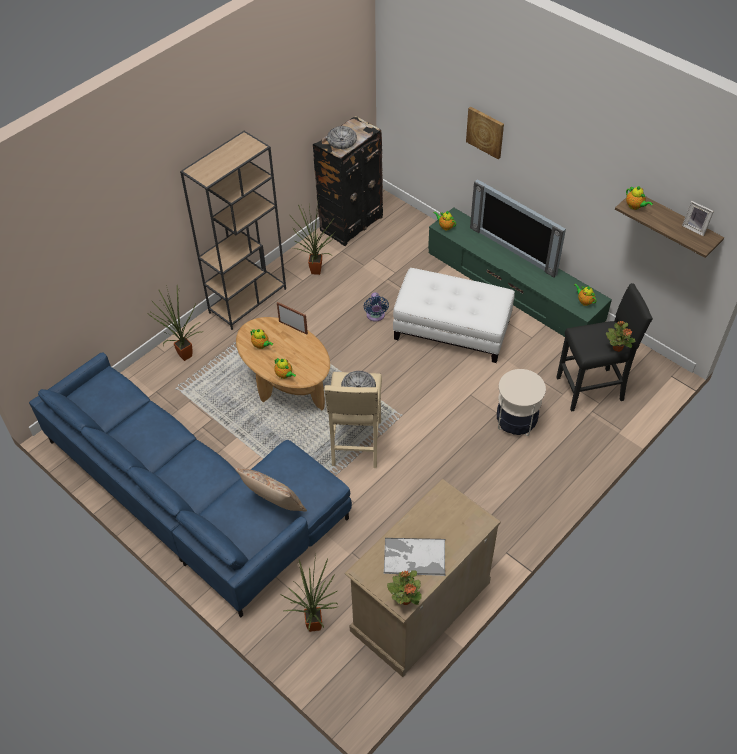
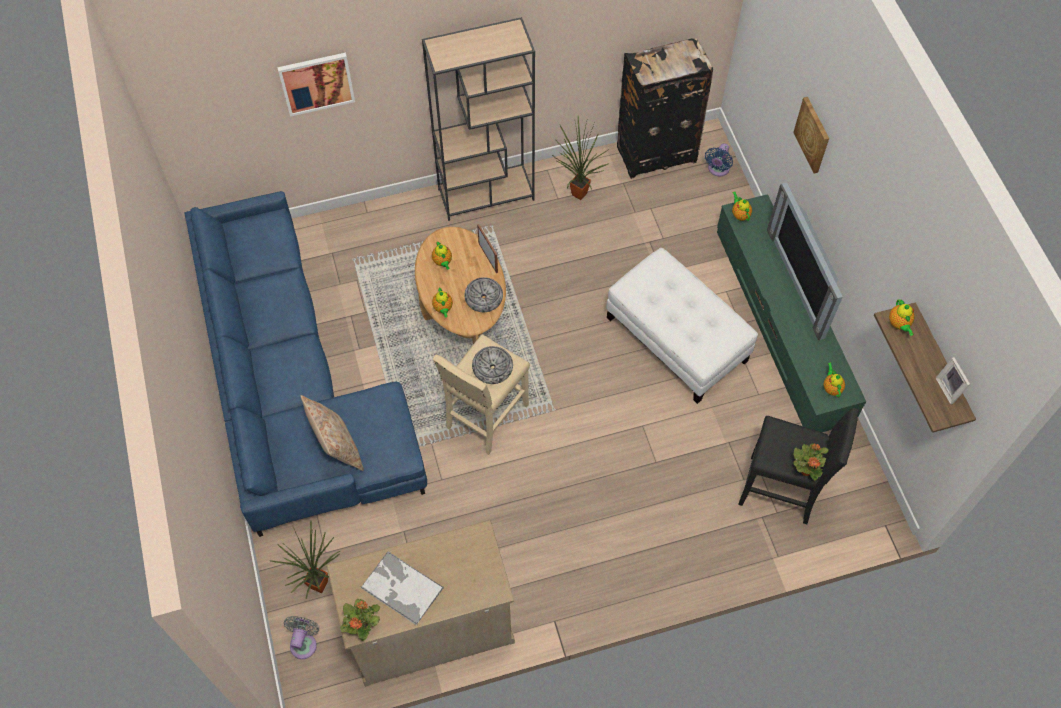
camera: 30 degrees right, 10 degrees up
potted plant [149,285,204,361] -> none
bowl [327,126,357,149] -> bowl moved to [464,277,503,312]
blue fan [364,292,389,322] -> blue fan moved to [705,143,733,176]
beige side table [497,369,546,436] -> none
none -> picture [277,53,355,117]
none -> grey fan [284,616,319,659]

